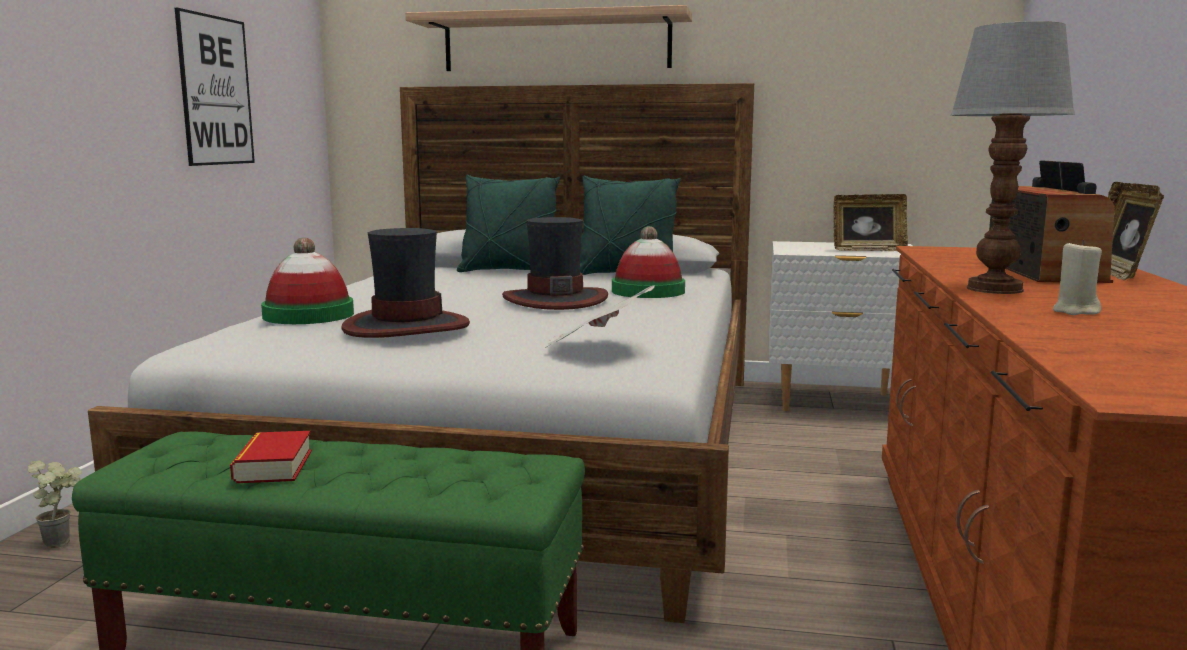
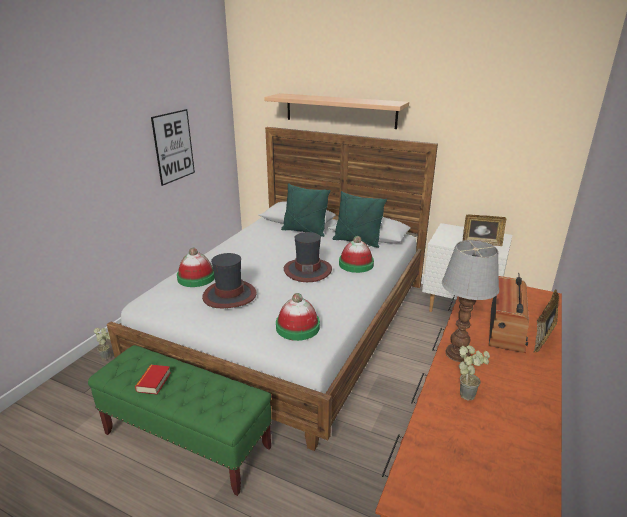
camera: 15 degrees right, 15 degrees up
newspaper [545,285,655,348] -> hat [276,293,320,341]
beige candle [1053,240,1102,315] -> potted plant [458,345,490,401]

